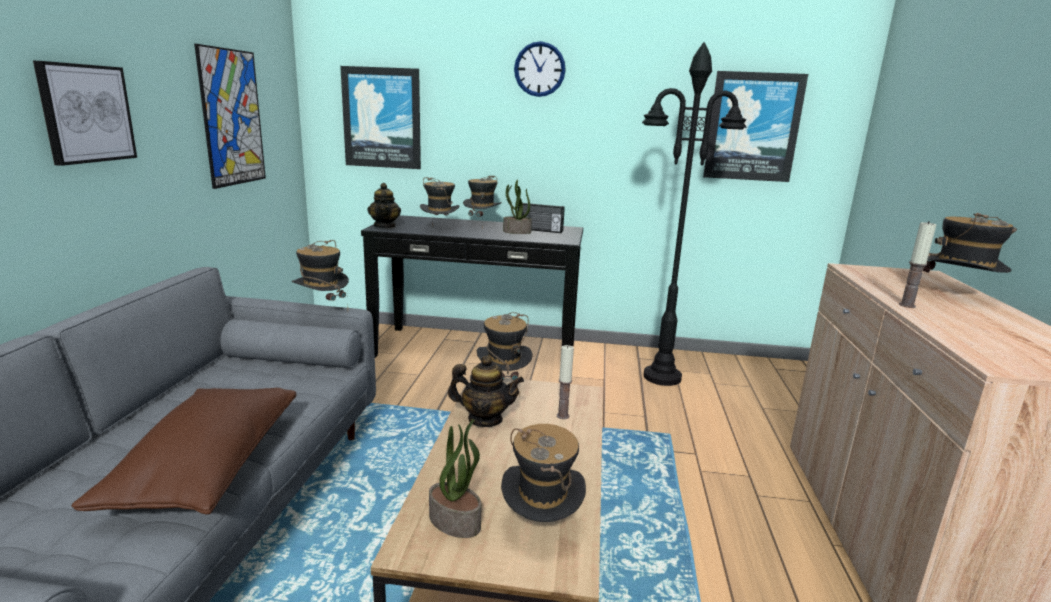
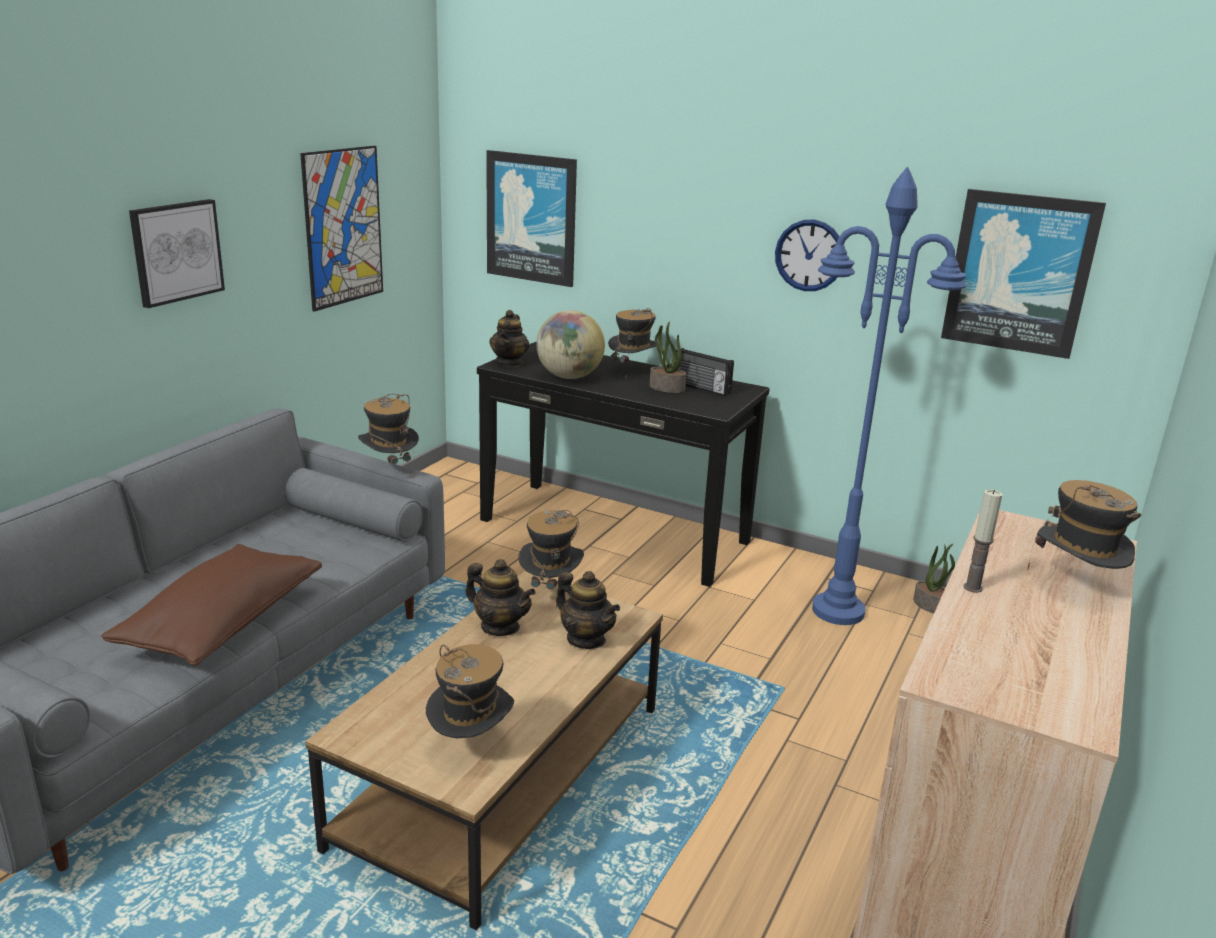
camera: 20 degrees right, 5 degrees up
hat [420,177,459,224] -> globe [536,310,605,379]
potted plant [429,419,482,538] -> potted plant moved to [913,544,955,613]
wall clock [514,41,566,97] -> wall clock moved to [775,219,839,291]
candle [557,345,574,419] -> teapot [556,571,620,649]
black floor lamp [642,42,746,386] -> blue floor lamp [812,167,966,625]

